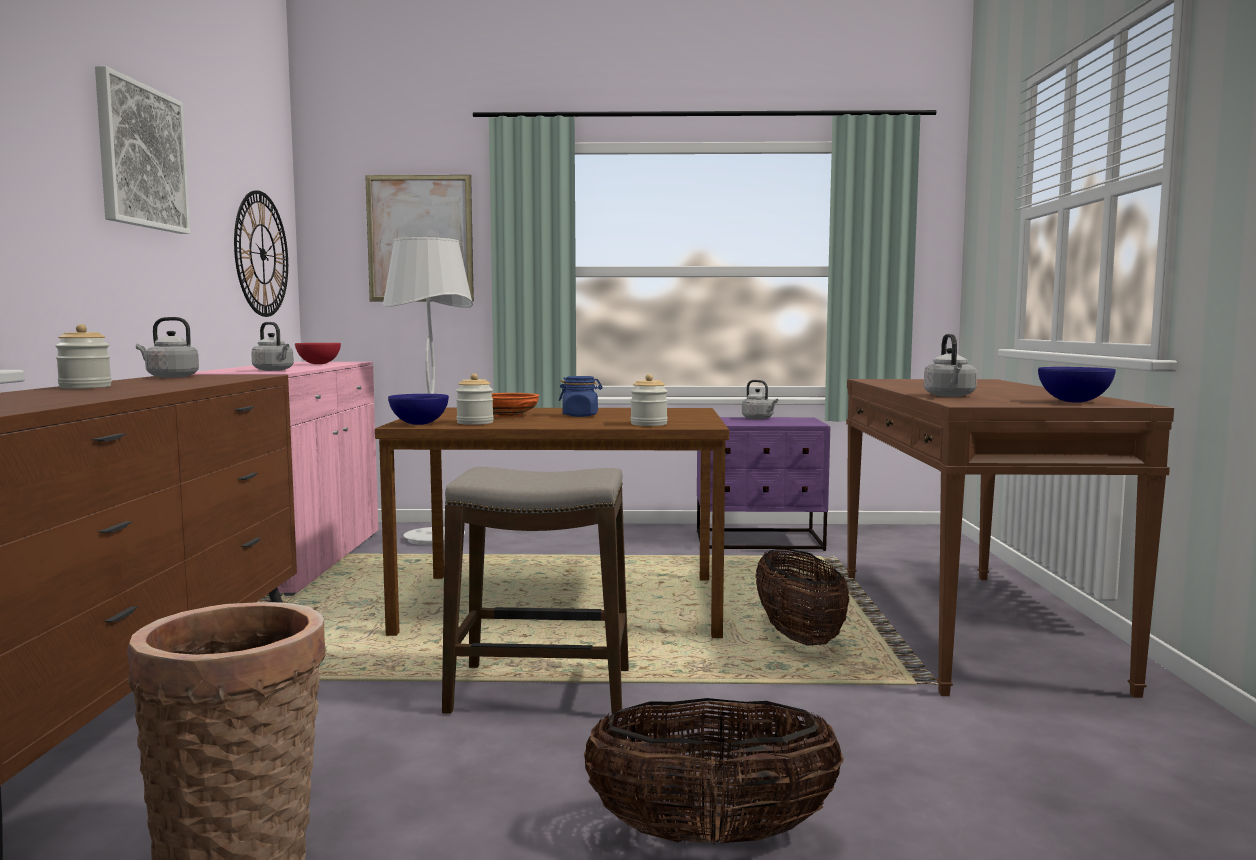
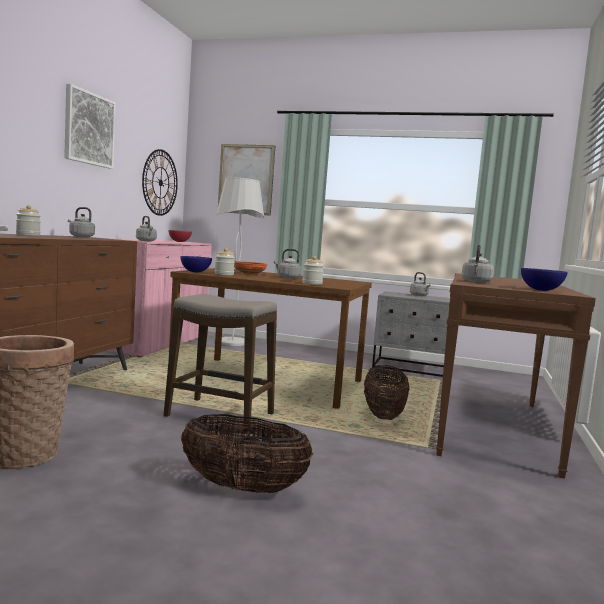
camera: 15 degrees right, 0 degrees up
blue jar [559,376,603,417] -> grey kettle [274,249,301,278]
purple nightstand [697,417,830,551] -> grey nightstand [372,291,450,377]

